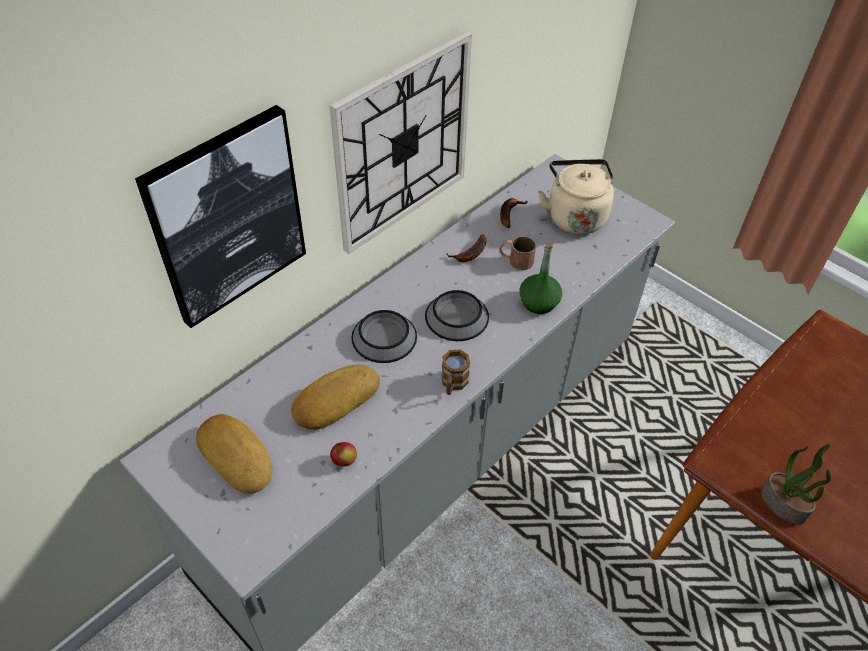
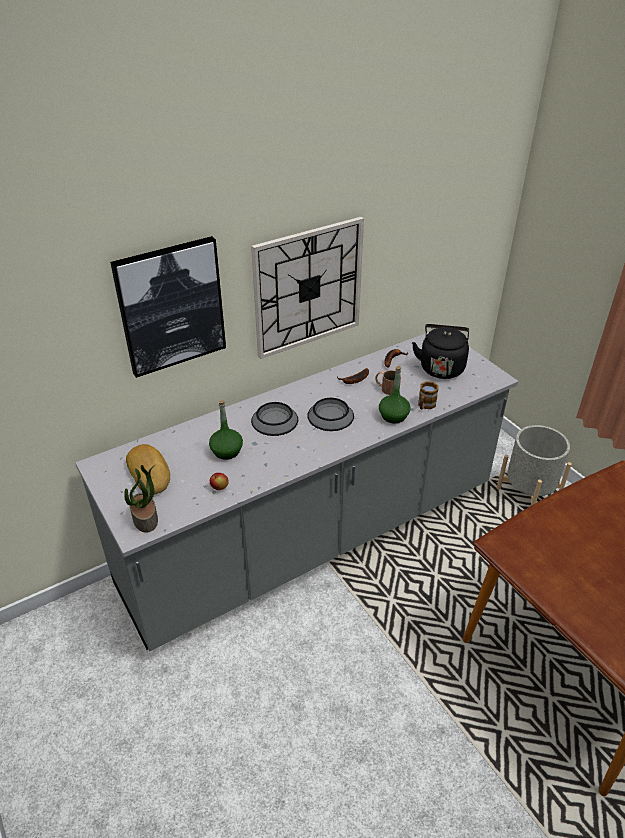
camera: 15 degrees right, 10 degrees down
bread [291,364,380,430] -> green bottle [209,400,243,460]
mug [442,350,470,395] -> mug moved to [418,381,438,409]
beige kettle [538,159,614,234] -> black kettle [412,324,469,379]
potted plant [761,444,832,524] -> potted plant moved to [124,465,158,533]
none -> grey planter [497,425,572,506]

